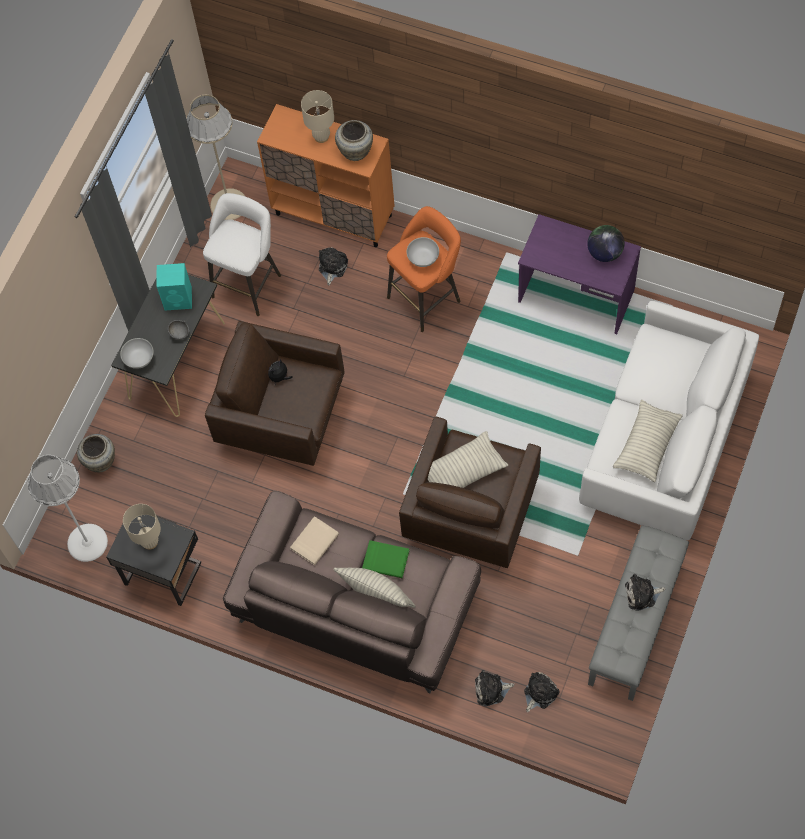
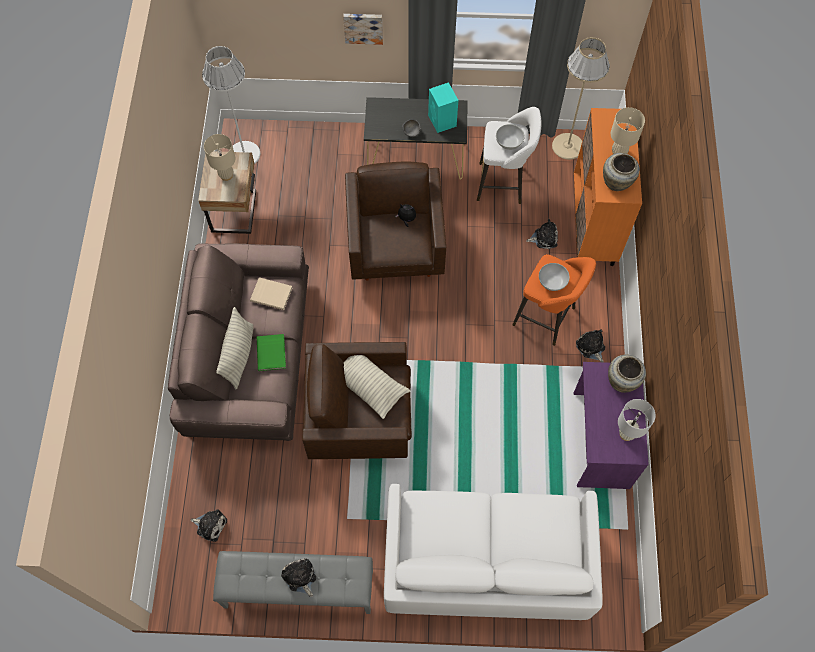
camera: 65 degrees right, 0 degrees up
beige vase [77,434,115,472] -> beige vase moved to [608,354,646,393]
black nightstand [106,515,201,606] -> beige nightstand [198,151,256,234]
white bowl [120,338,154,369] -> white bowl moved to [496,124,525,150]
plush toy [475,670,514,706] -> plush toy moved to [576,329,605,362]
globe [587,225,625,262] -> white table lamp [618,399,656,441]
pillow [613,400,683,482] -> none
none -> picture [343,14,383,45]

